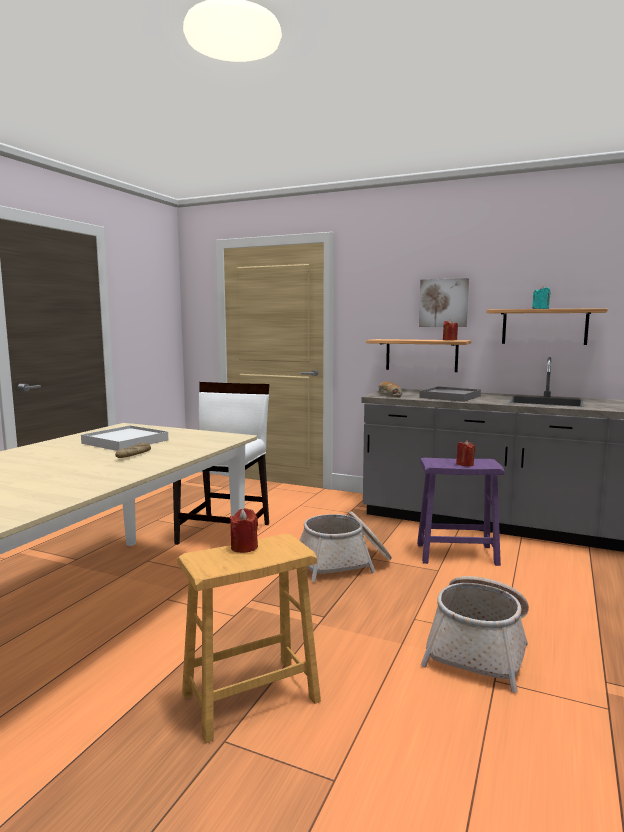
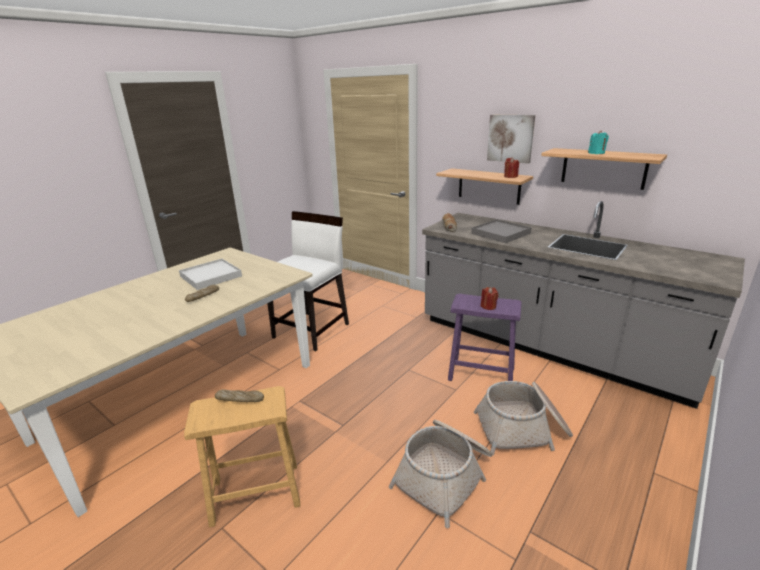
camera: 15 degrees right, 15 degrees up
red candle [229,508,258,553] -> bread [215,389,264,402]
basket [299,511,392,582] -> basket moved to [474,381,573,456]

